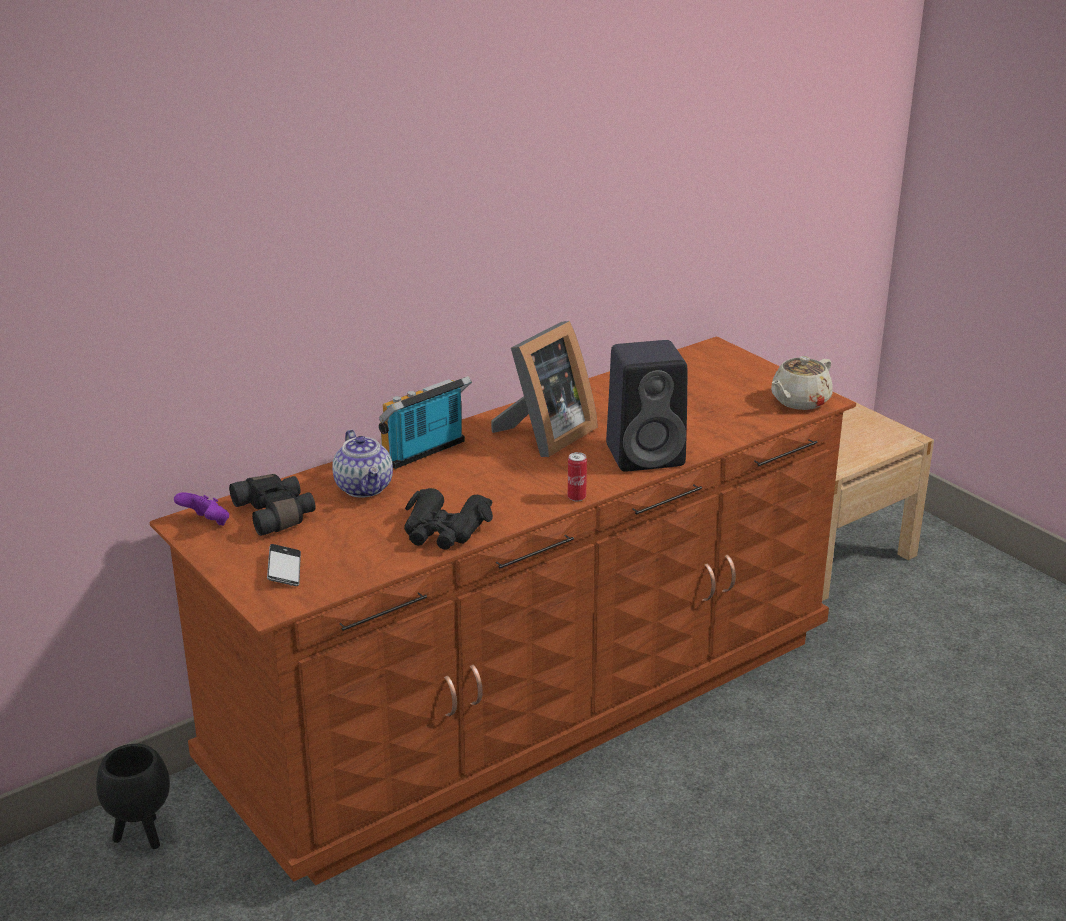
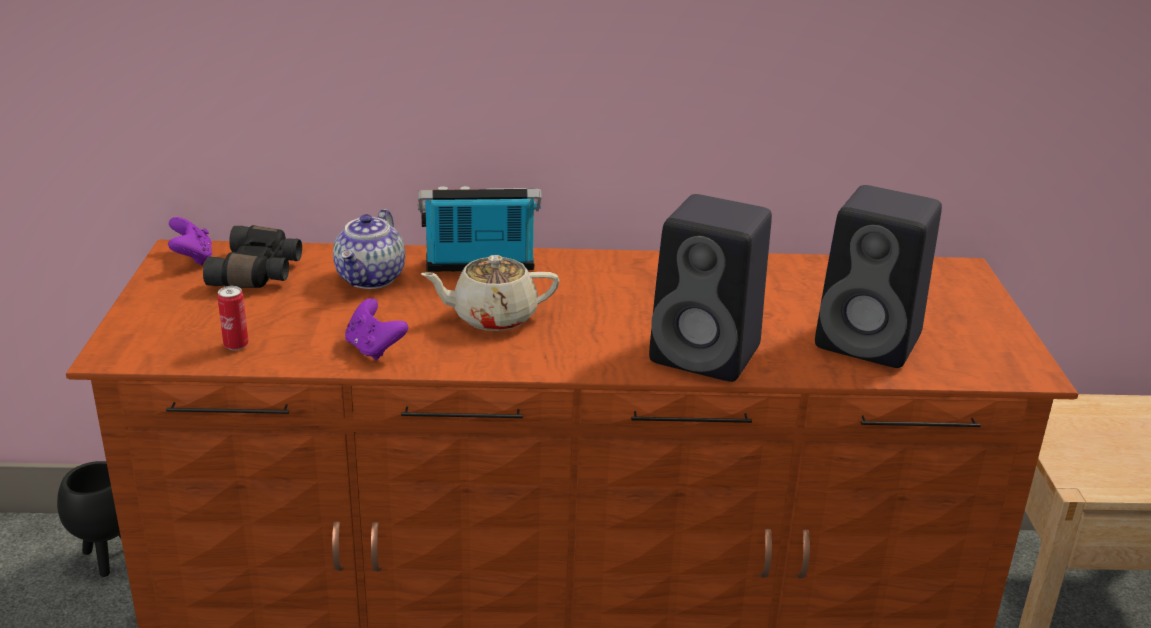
camera: 35 degrees right, 0 degrees up
phone [267,544,301,586] -> none
black binoculars [404,488,493,550] -> purple game controller [345,298,408,360]
picture frame [491,321,598,457] -> none
can [568,452,587,501] -> can moved to [217,286,249,350]
beige teapot [771,356,833,410] -> beige teapot moved to [421,255,559,331]
none -> black speaker [815,185,942,368]

